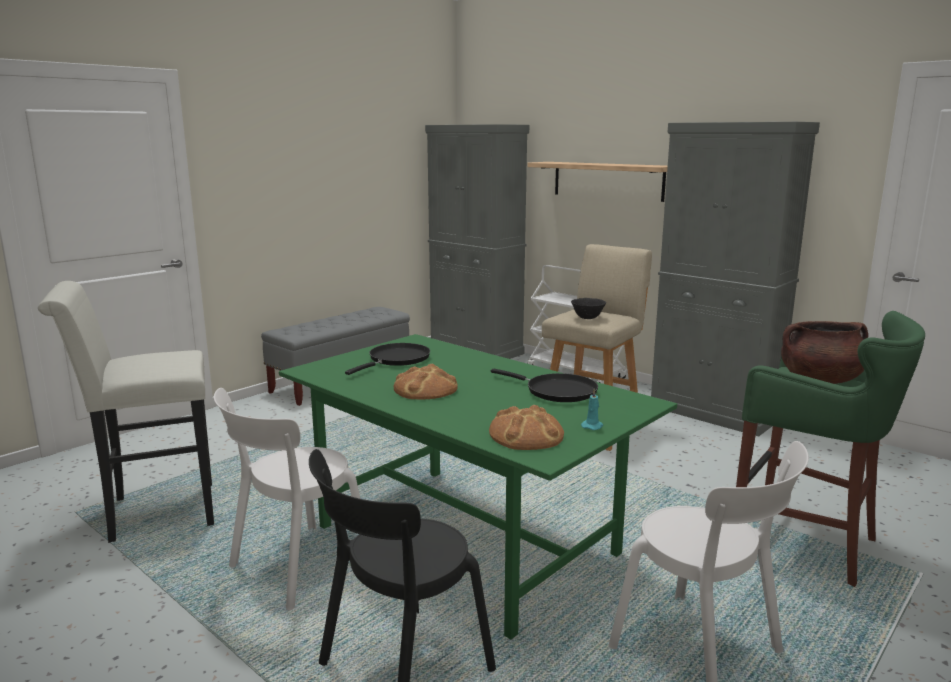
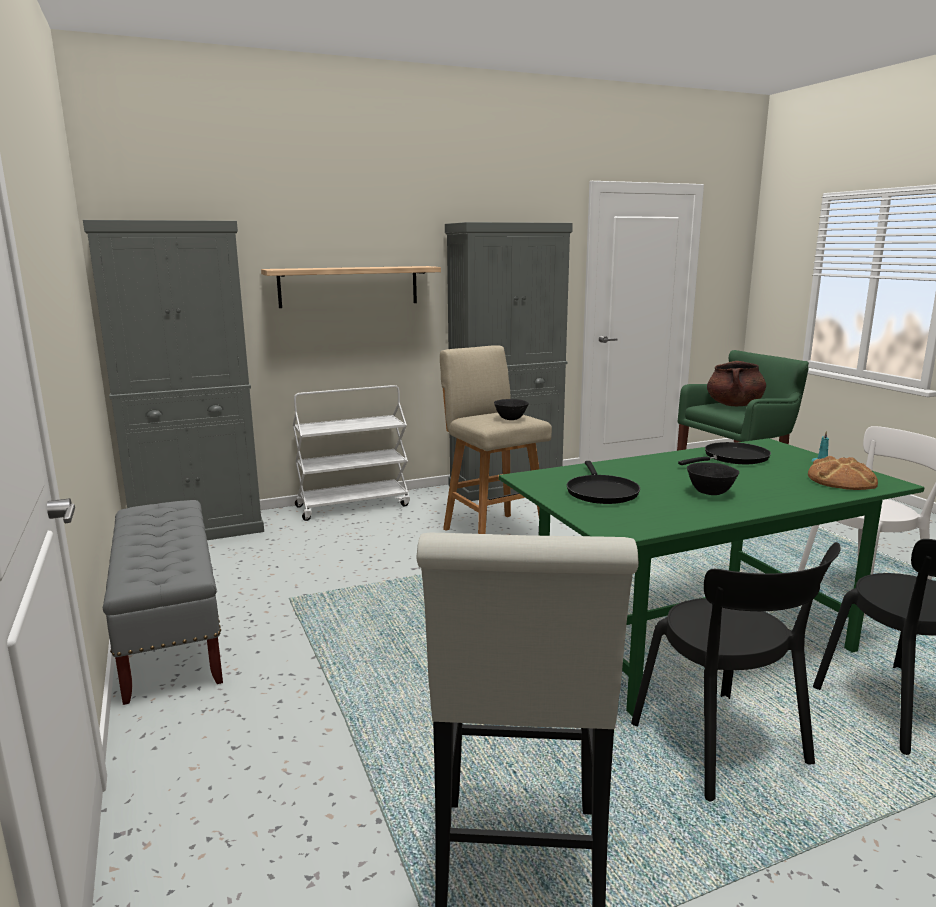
camera: 65 degrees left, 0 degrees up
white chair [214,388,360,611] -> black chair [631,542,841,802]
black frying pan [345,343,430,375] -> black frying pan turned 150 degrees counterclockwise [566,461,640,504]
bread [394,363,458,400] -> black bowl [687,462,739,495]

